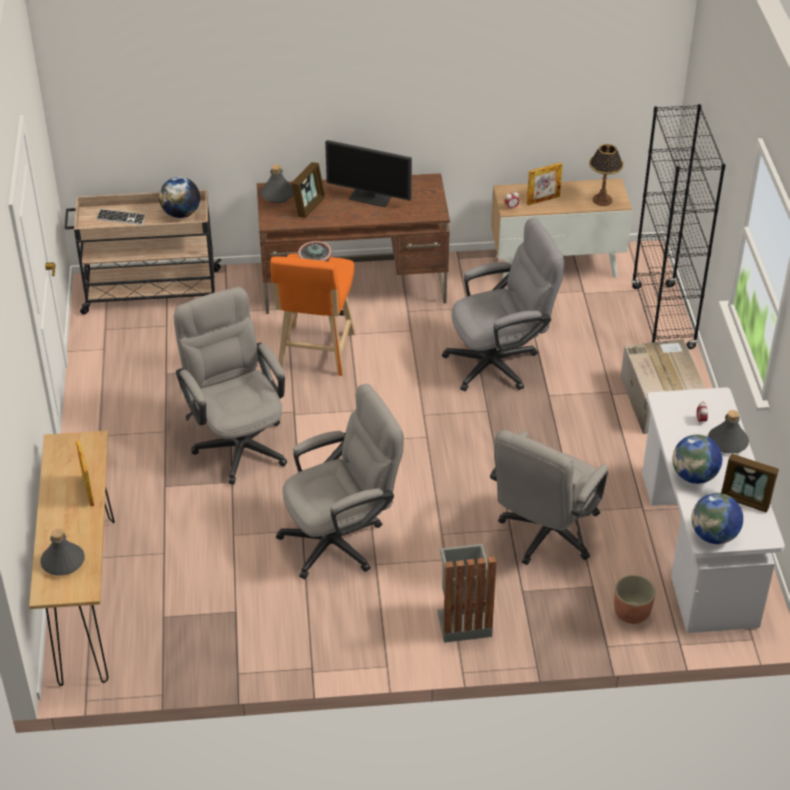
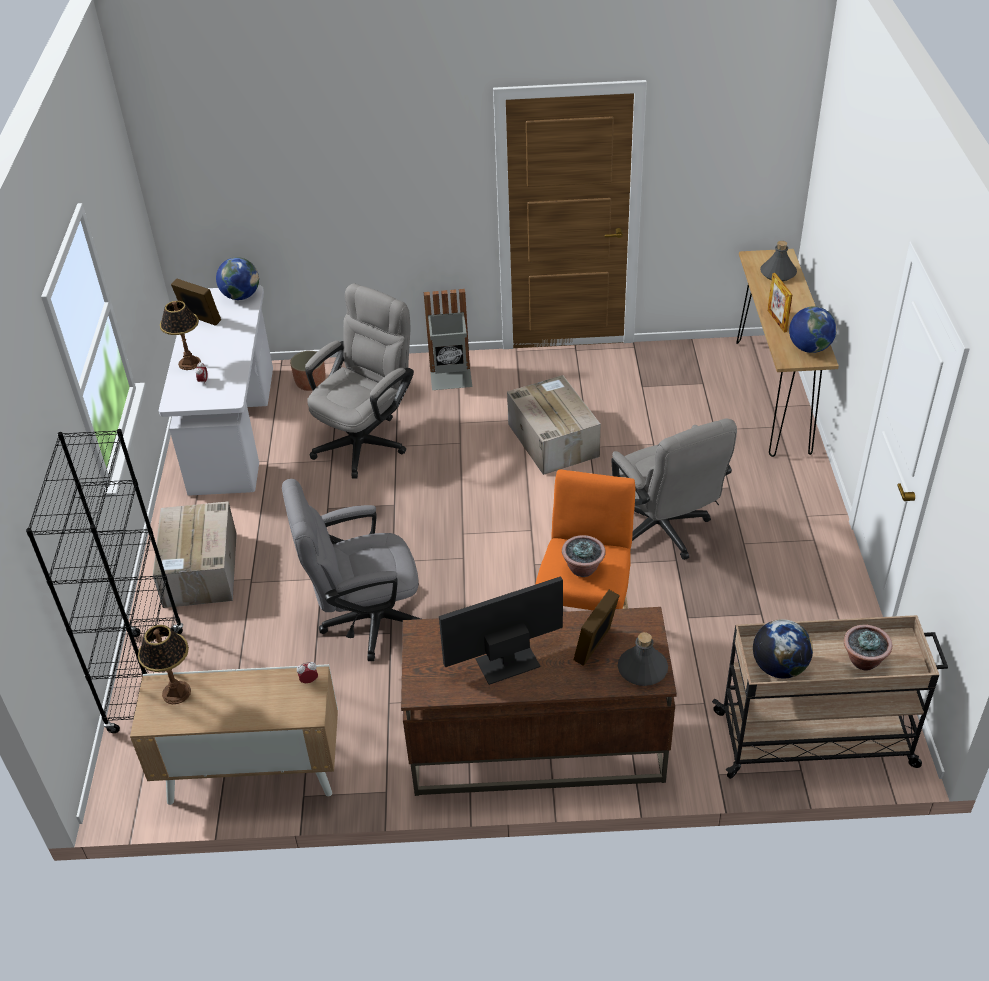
camera: 175 degrees left, 0 degrees up
keyboard [97,209,146,225] -> potted plant [844,625,892,670]
grey office chair [276,384,404,579] -> cardboard box [507,375,601,475]
monitor [325,140,412,207] -> monitor turned 45 degrees counterclockwise [439,576,563,685]
picture frame [527,163,563,205] -> none
globe [672,435,722,484] -> globe moved to [789,306,837,353]
grey bottle [708,410,749,454] -> table lamp [160,301,201,370]

